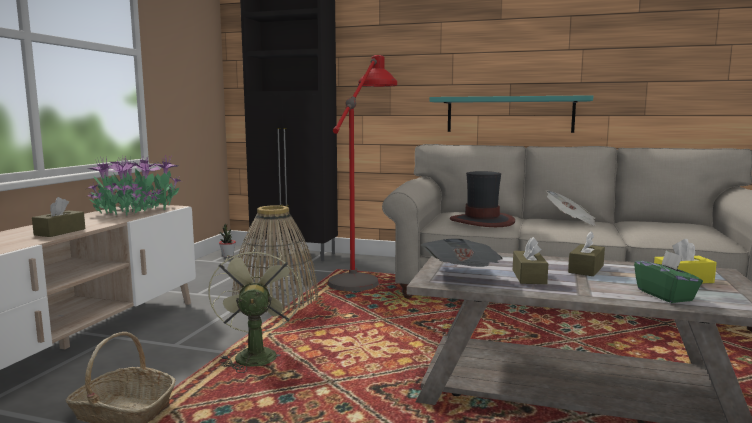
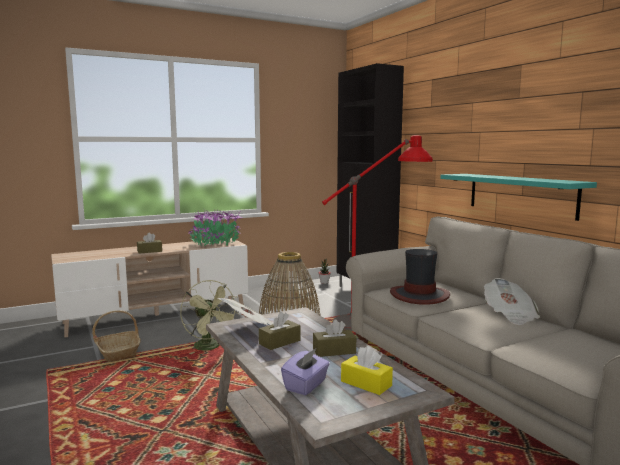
camera: 45 degrees right, 0 degrees up
green fan [208,246,301,373] -> green fan turned 105 degrees clockwise [180,280,239,354]
green tissue box [634,250,703,303] -> purple tissue box [281,349,330,395]

